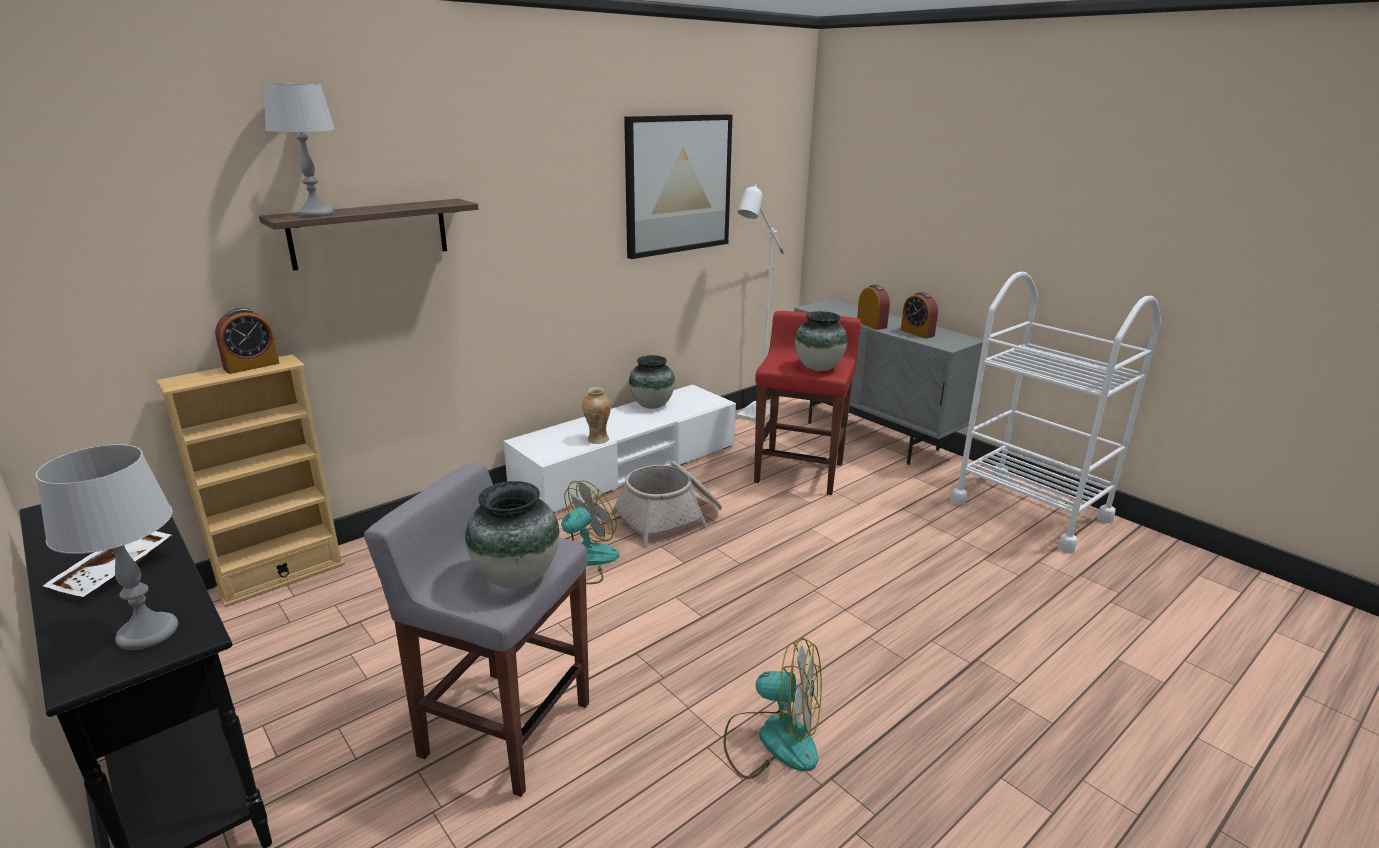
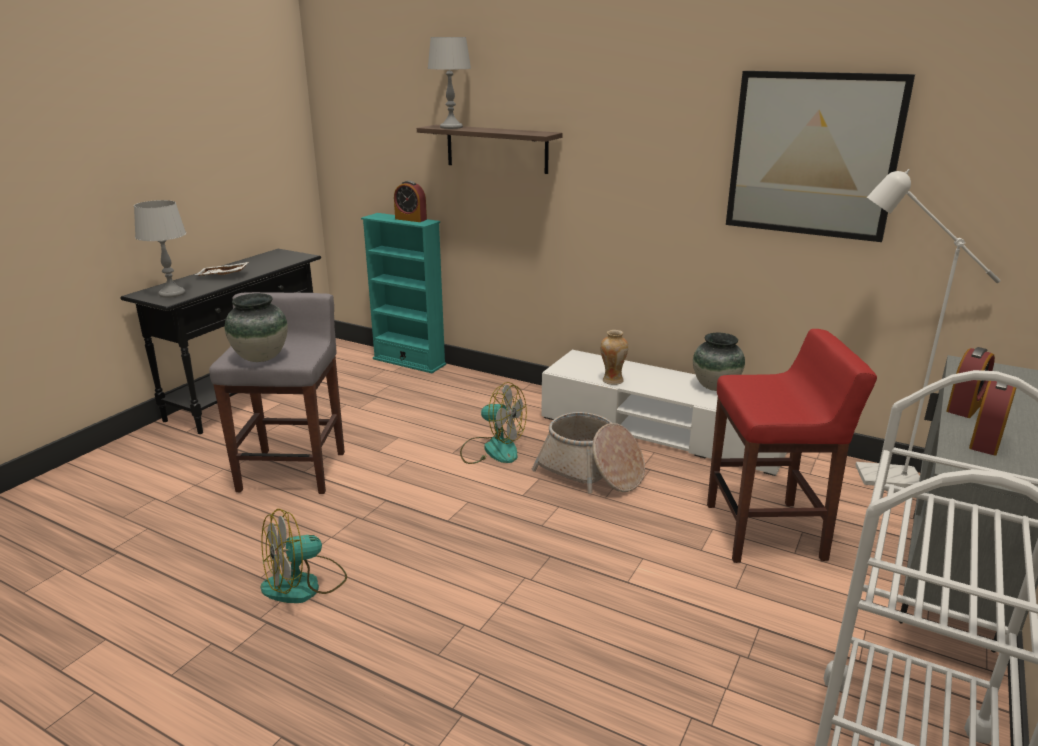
camera: 70 degrees right, 0 degrees up
beige bookcase [156,354,345,607] -> turquoise bookcase [361,213,446,373]
fan [724,637,822,779] -> fan turned 60 degrees clockwise [260,509,347,603]
vase [795,311,848,371] -> none

